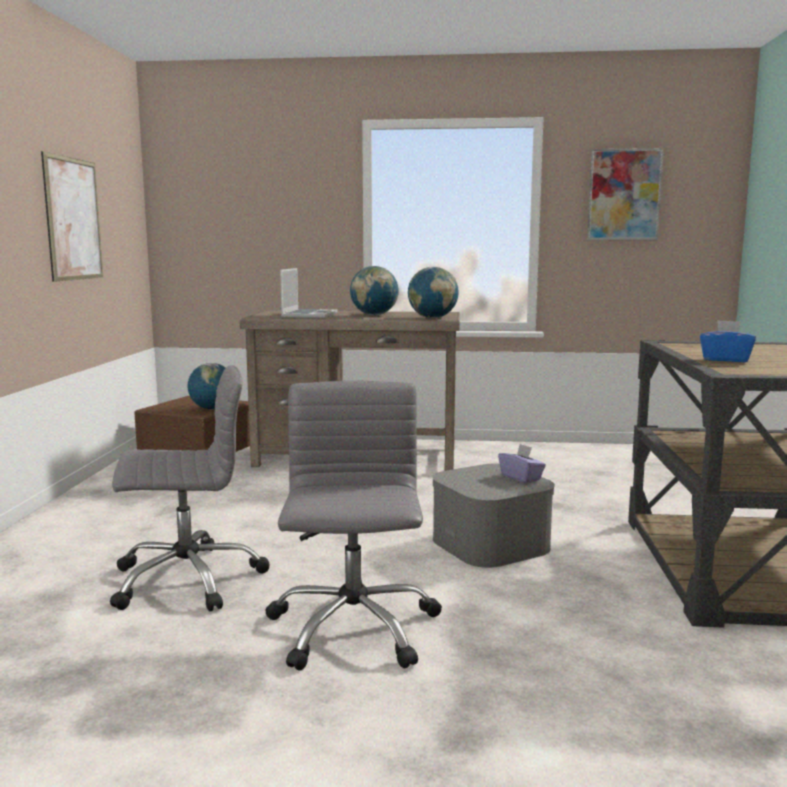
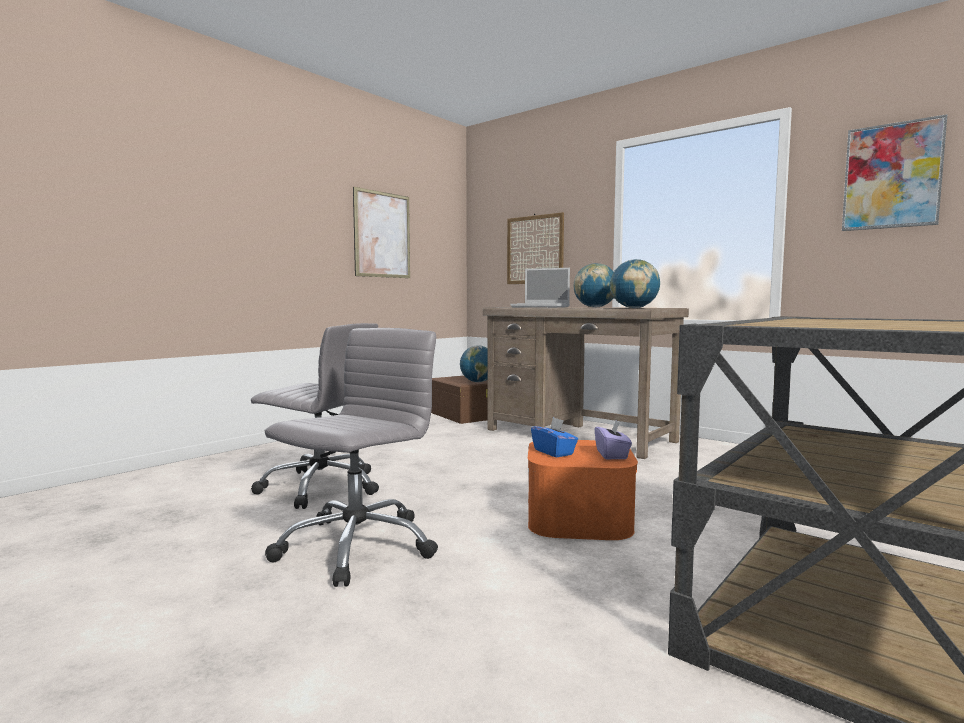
camera: 35 degrees right, 5 degrees down
laptop [280,268,337,319] -> laptop turned 75 degrees clockwise [511,268,570,308]
grey storage box [432,464,555,568] -> orange storage box [528,440,638,540]
blue tissue box [700,320,756,362] -> blue tissue box moved to [531,417,578,457]
none -> picture [507,212,564,284]

